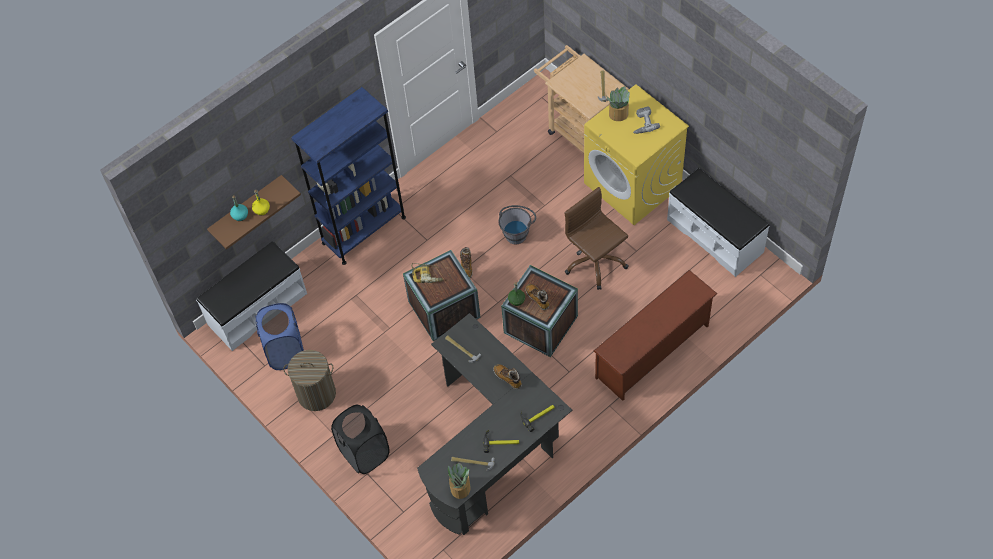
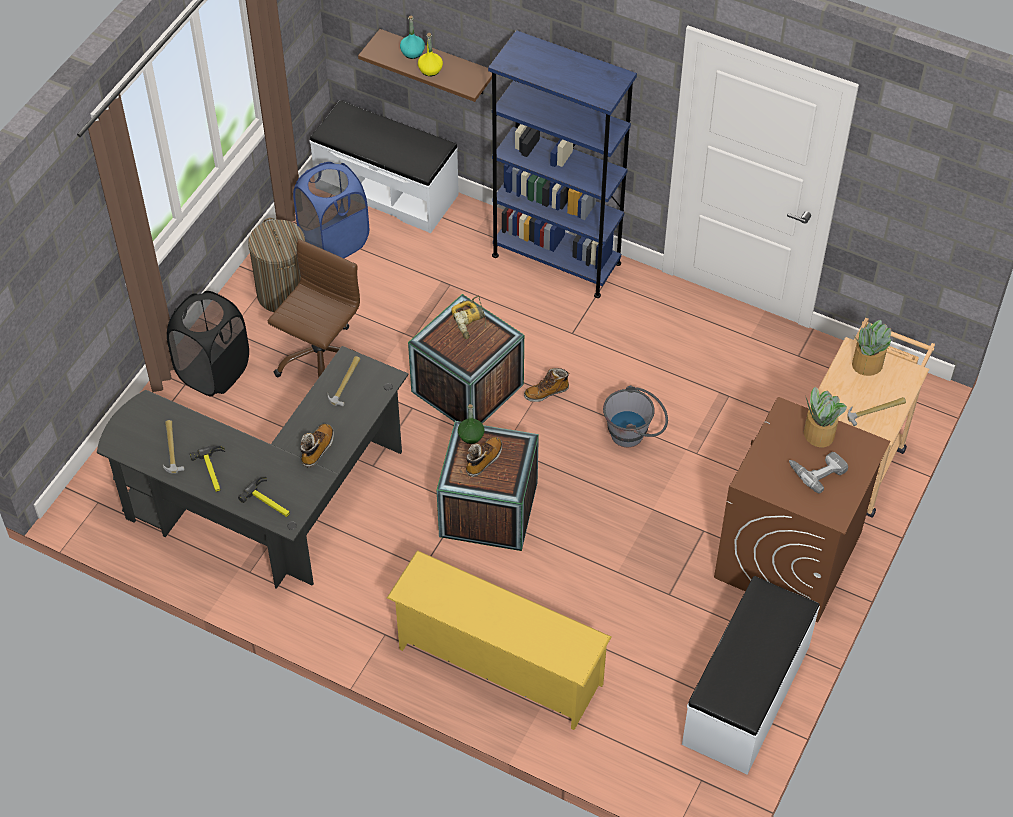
camera: 65 degrees right, 5 degrees down
potted plant [448,463,470,499] -> potted plant moved to [852,320,891,376]
brown office chair [565,187,629,290] -> brown office chair moved to [268,239,360,378]
yellow washing machine [584,84,689,225] -> brown washing machine [714,397,890,622]
brown shoe rack [594,270,717,401] -> yellow shoe rack [387,550,611,730]

